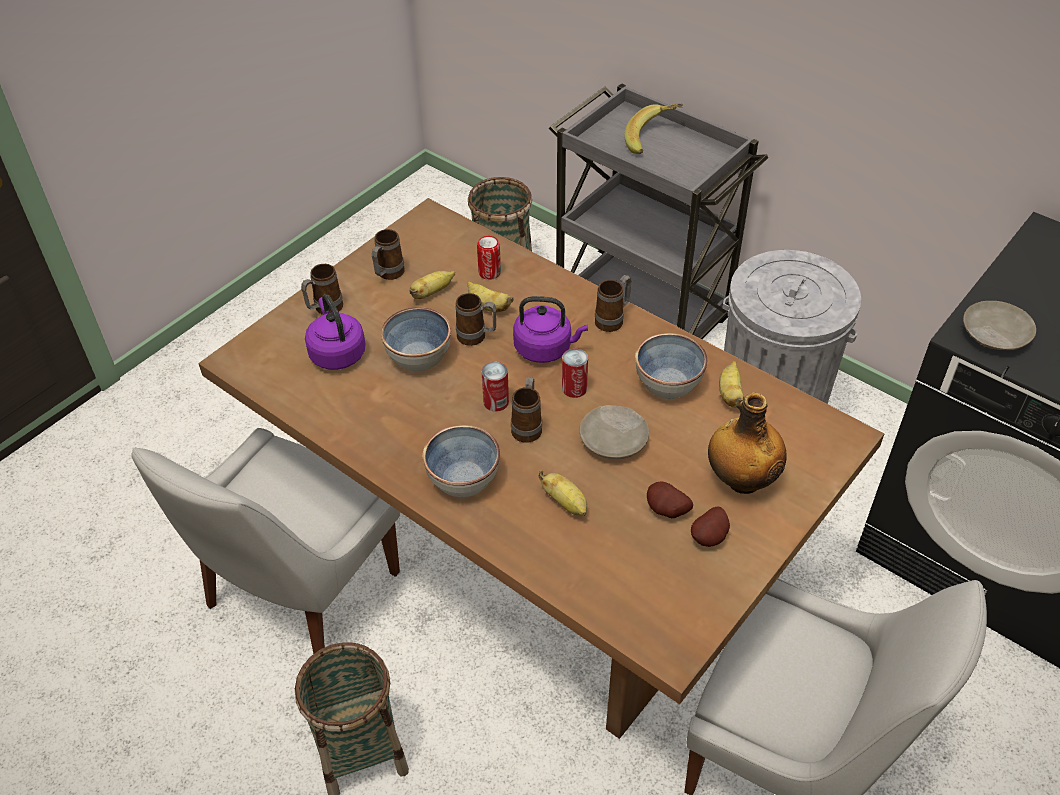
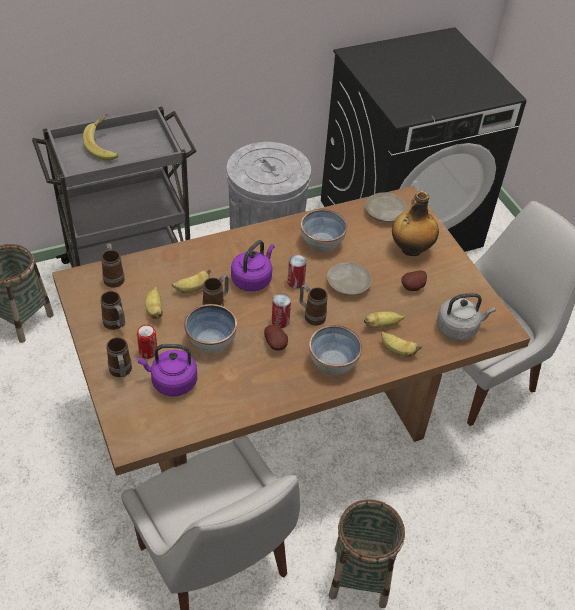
camera: 65 degrees left, 0 degrees up
can [477,236,501,280] -> can moved to [137,325,157,359]
mug [595,275,632,332] -> mug moved to [101,243,125,288]
potato [691,506,730,547] -> potato moved to [264,325,288,351]
banana [719,361,745,408] -> banana moved to [381,331,421,357]
beige plate [963,301,1036,351] -> beige plate moved to [365,192,407,222]
none -> grey kettle [437,293,496,340]

